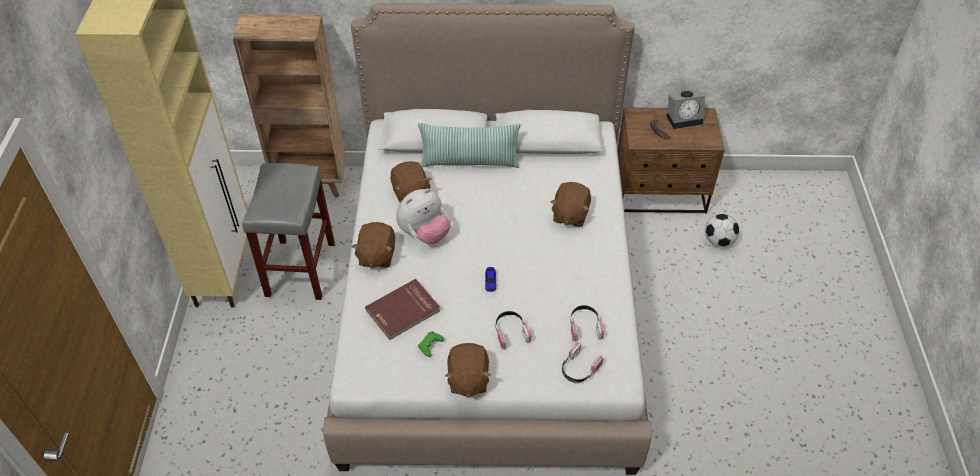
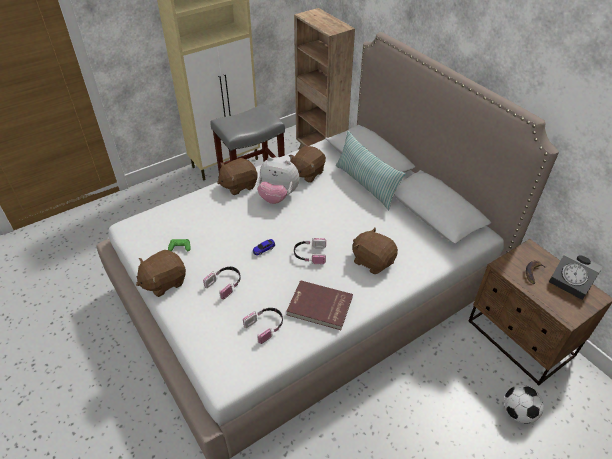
camera: 55 degrees right, 5 degrees down
red book [365,279,440,340] -> red book moved to [287,280,353,330]
brown plush toy [551,182,591,227] -> brown plush toy turned 60 degrees clockwise [352,228,398,274]
headphones [562,342,603,383] -> headphones moved to [294,238,326,264]

